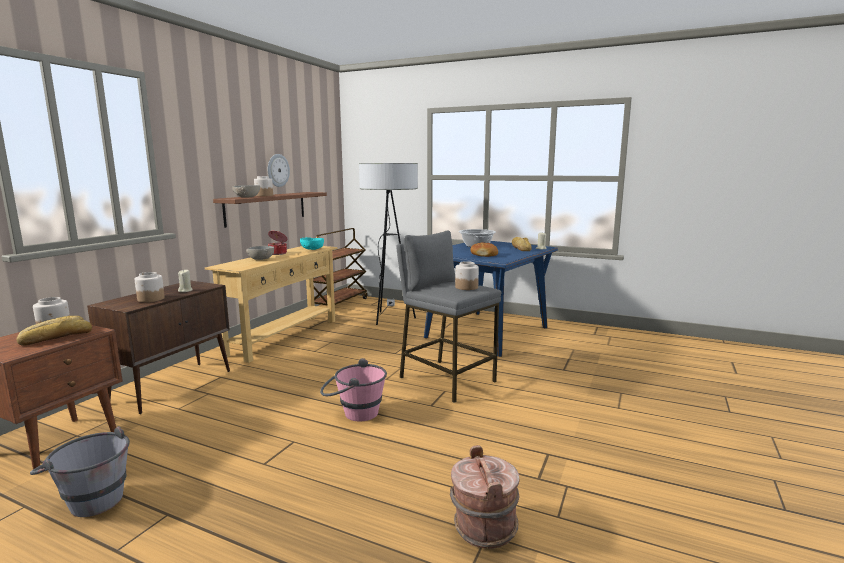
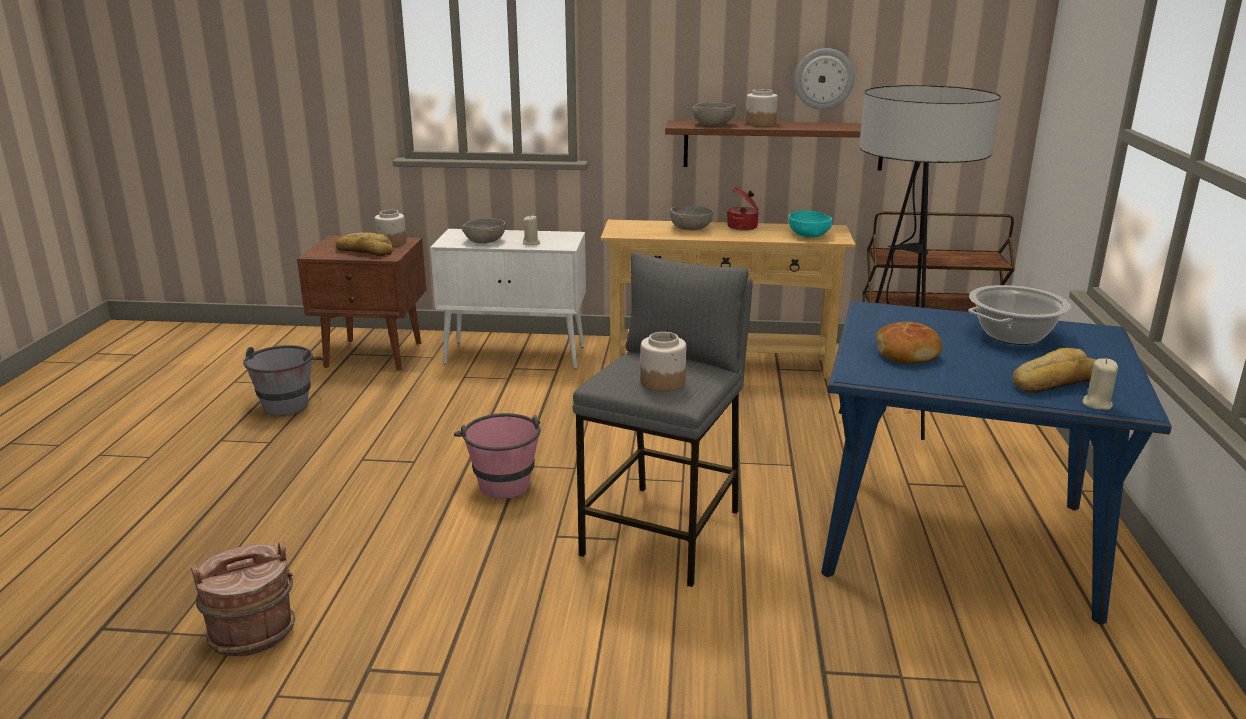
camera: 70 degrees right, 10 degrees up
brown cabinet [87,281,230,414] -> white cabinet [430,229,586,369]
jar [135,272,165,302] -> grey bowl [462,218,506,243]

